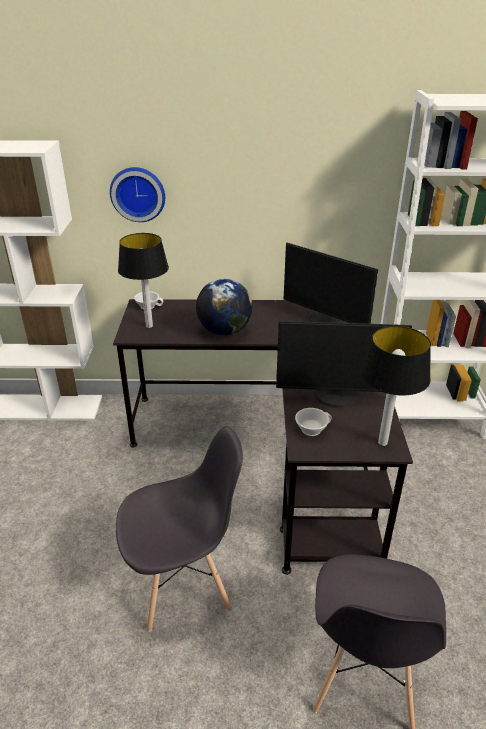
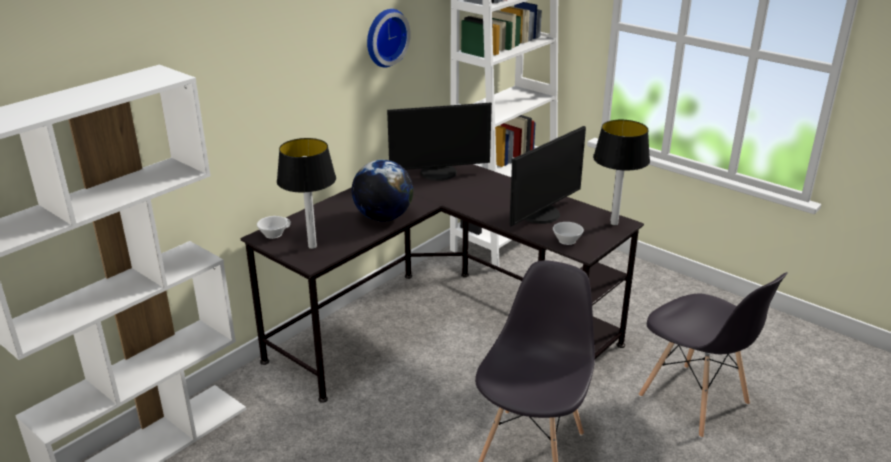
camera: 50 degrees left, 5 degrees down
wall clock [110,167,165,222] -> wall clock moved to [367,9,411,68]

